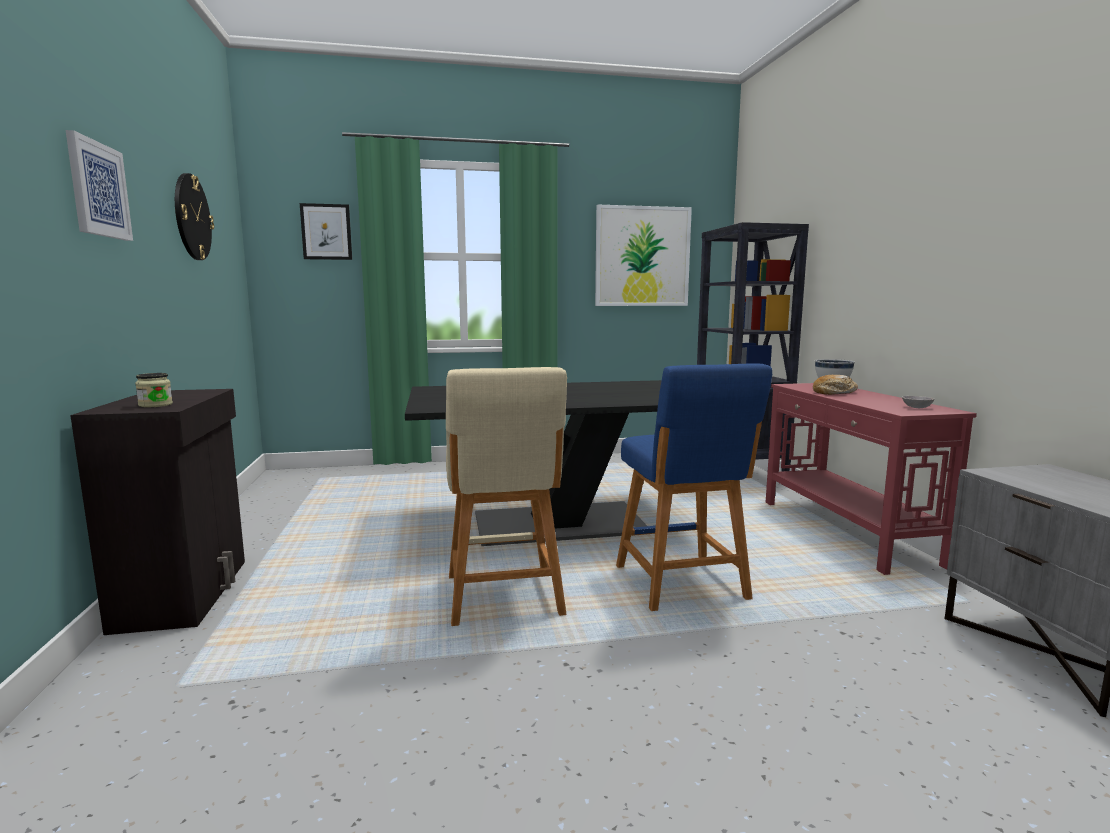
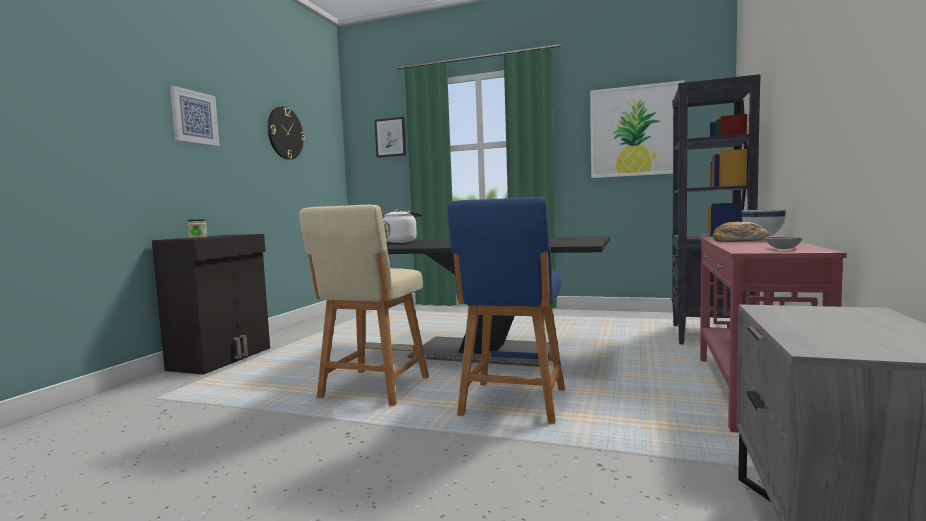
camera: 30 degrees right, 5 degrees down
none -> white kettle [383,209,423,243]

